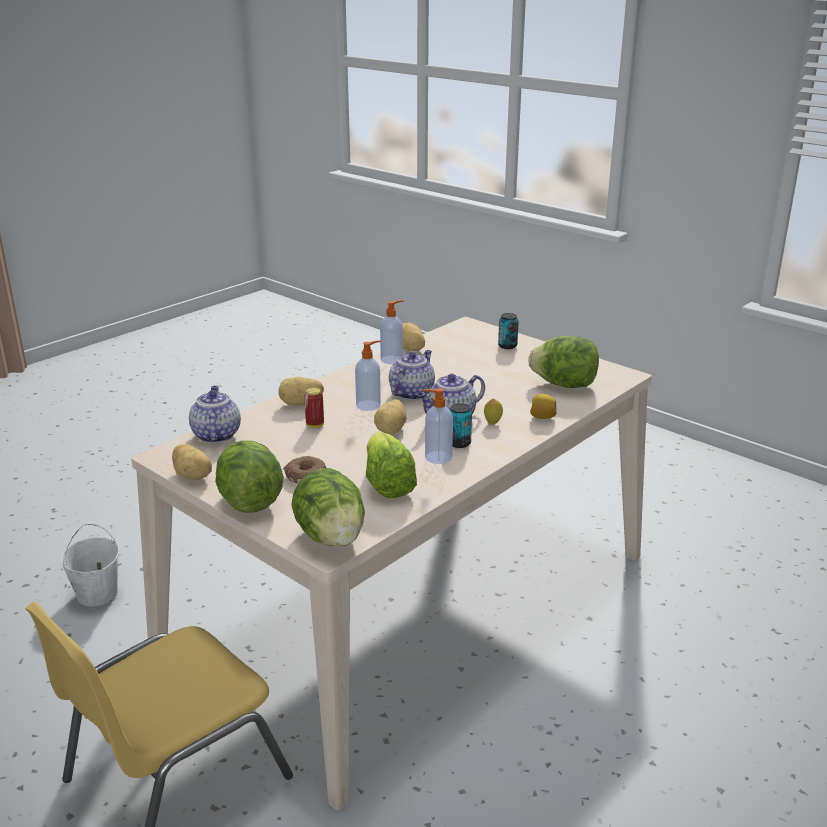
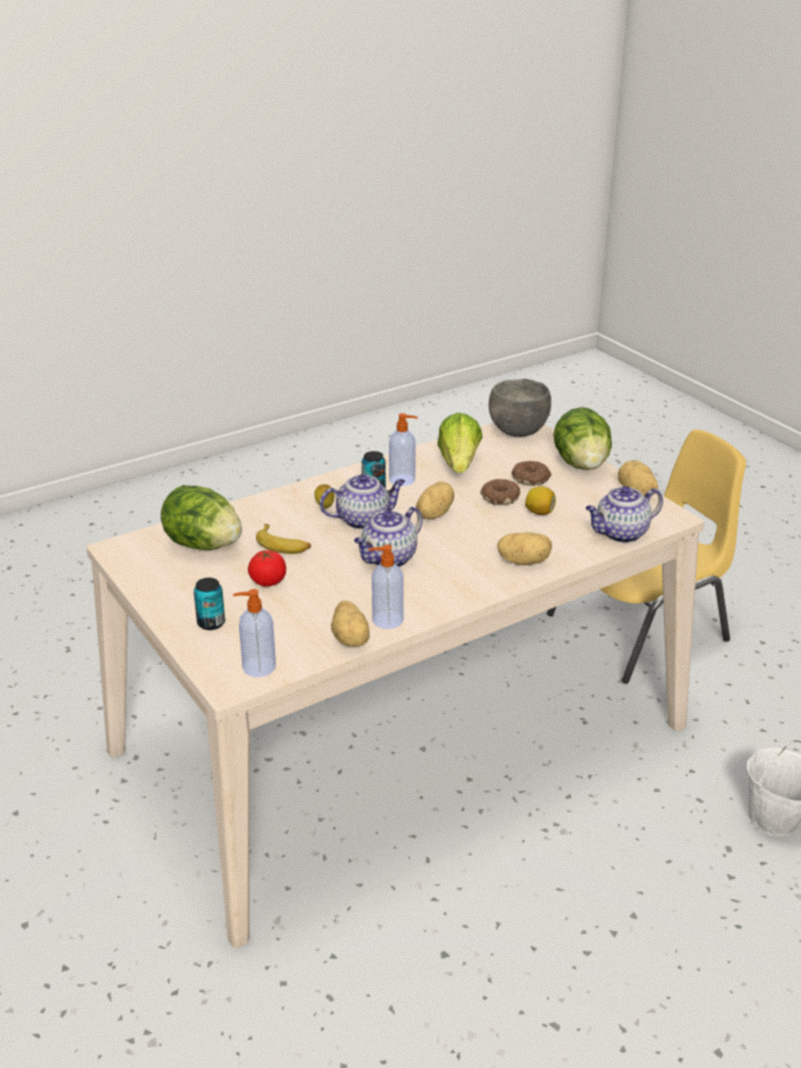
camera: 165 degrees left, 5 degrees up
teapot [189,386,241,443] -> teapot turned 60 degrees clockwise [586,486,663,543]
lettuce [291,468,365,547] -> grey bowl [489,379,551,437]
can [304,388,324,428] -> none
soap dispenser [355,341,381,411] -> soap dispenser moved to [233,589,276,677]
lemon [530,394,557,419] -> lemon moved to [525,486,556,515]
none -> tomato [248,550,286,586]
none -> banana [256,524,311,554]
none -> donut [481,479,521,505]

